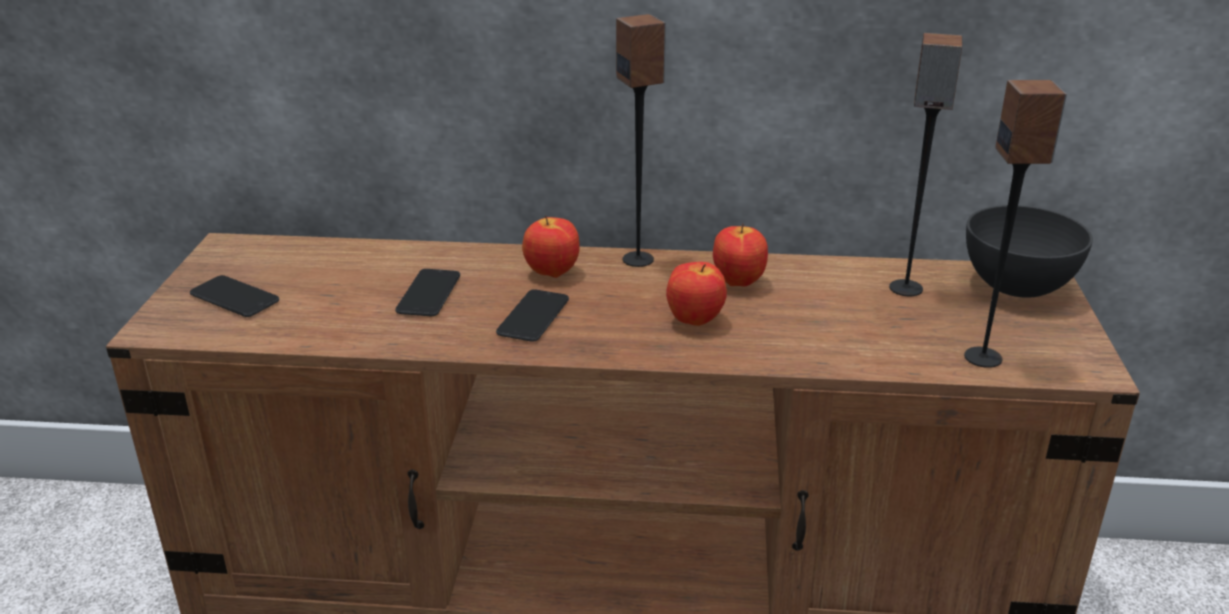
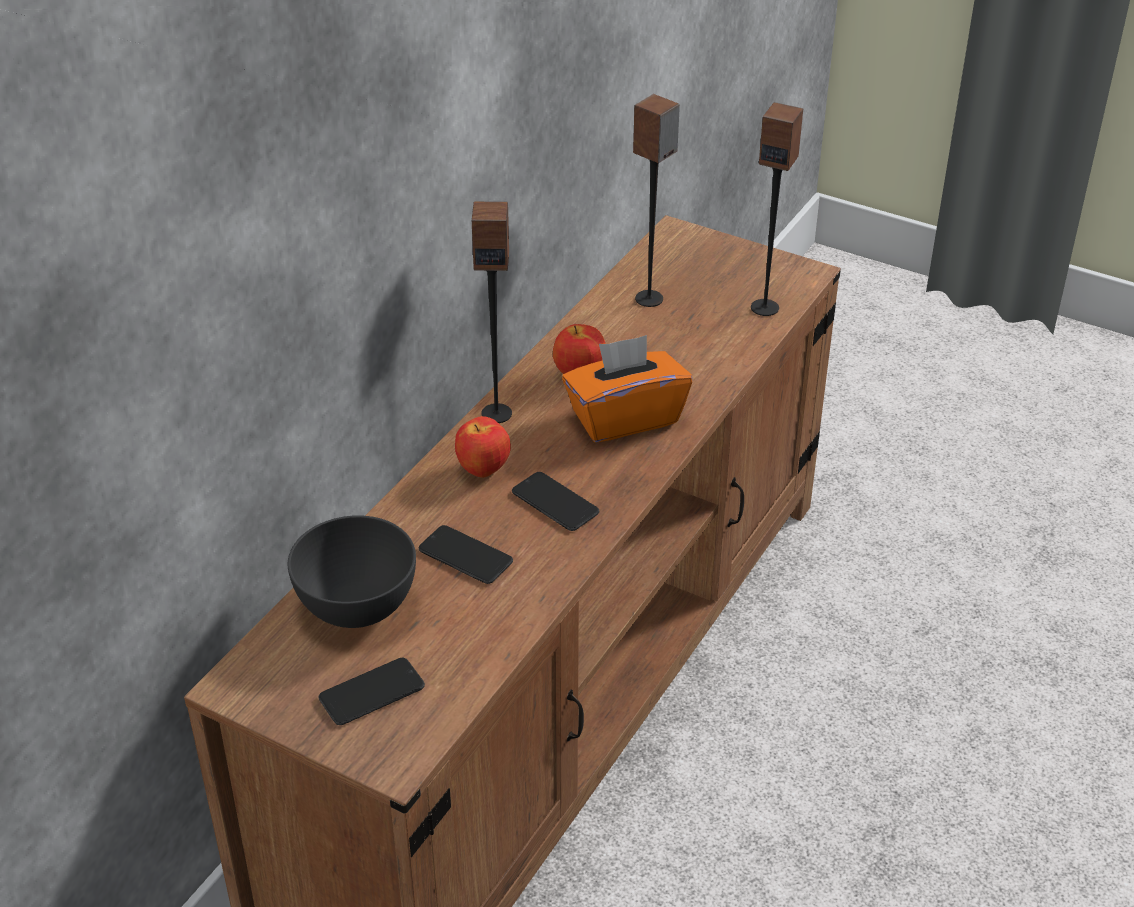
camera: 65 degrees left, 10 degrees up
apple [666,262,727,326] -> orange tissue box [562,335,692,442]
grey bowl [966,205,1093,298] -> grey bowl moved to [288,516,416,628]

